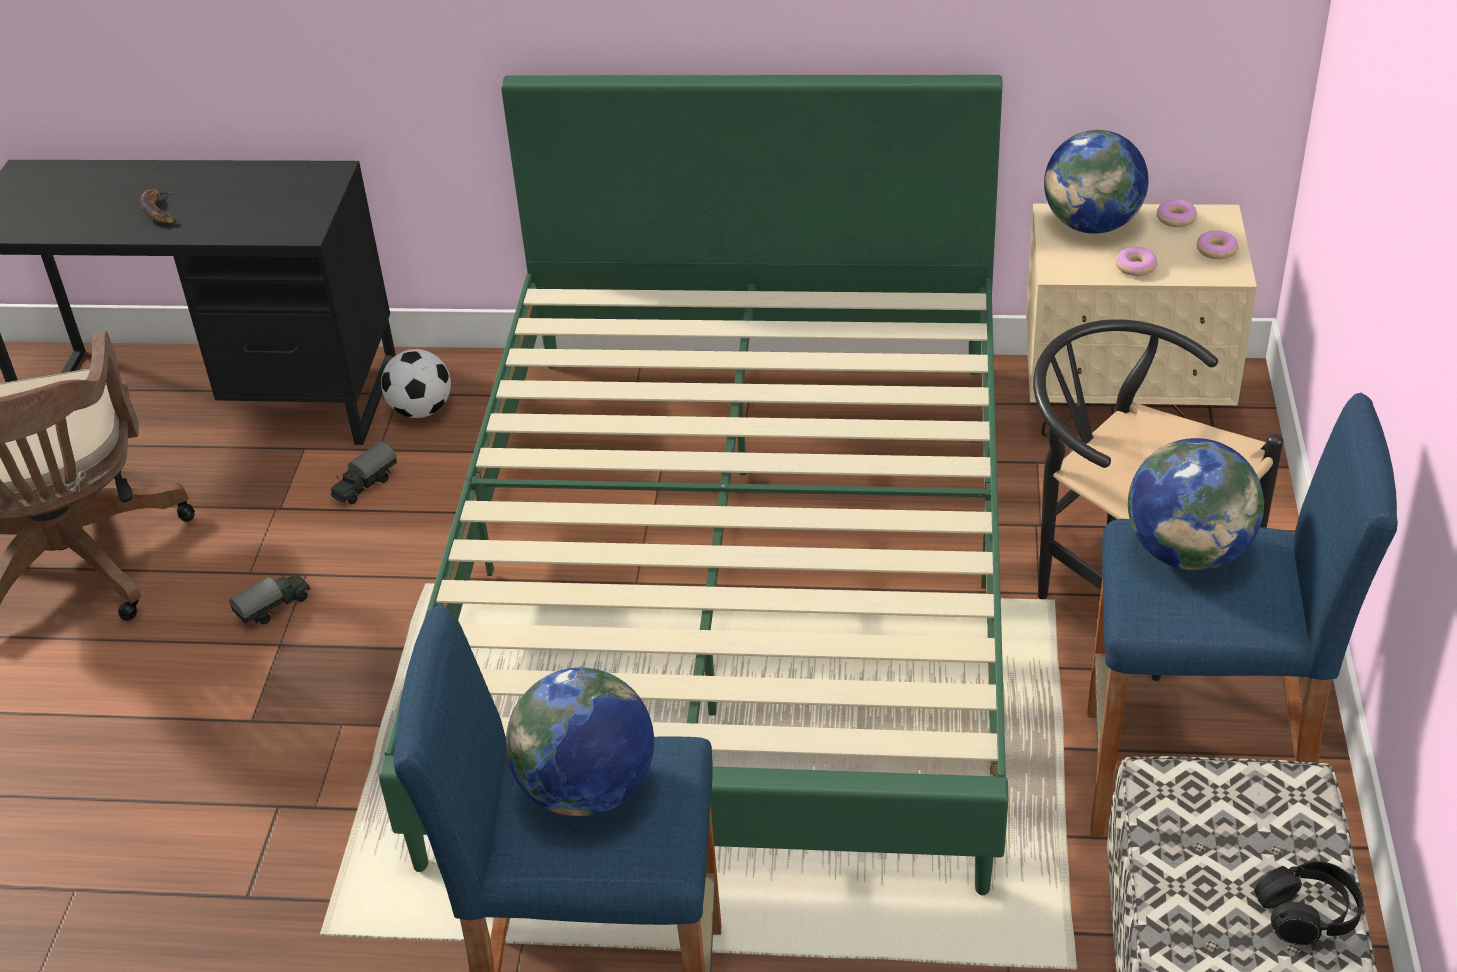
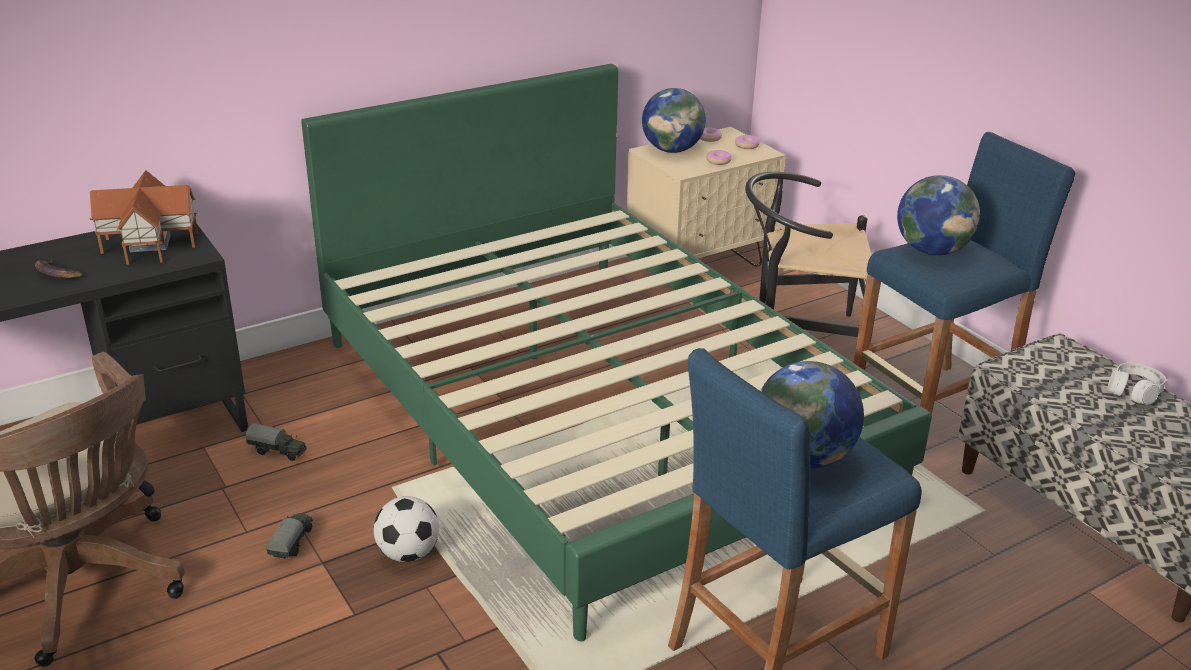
camera: 40 degrees left, 10 degrees down
toy truck [330,441,397,504] -> toy truck turned 75 degrees counterclockwise [246,423,307,461]
football [381,349,451,418] -> football moved to [374,496,439,562]
black headphones [1254,861,1363,945] -> white headphones [1108,362,1166,405]
none -> toy house [90,170,198,265]

